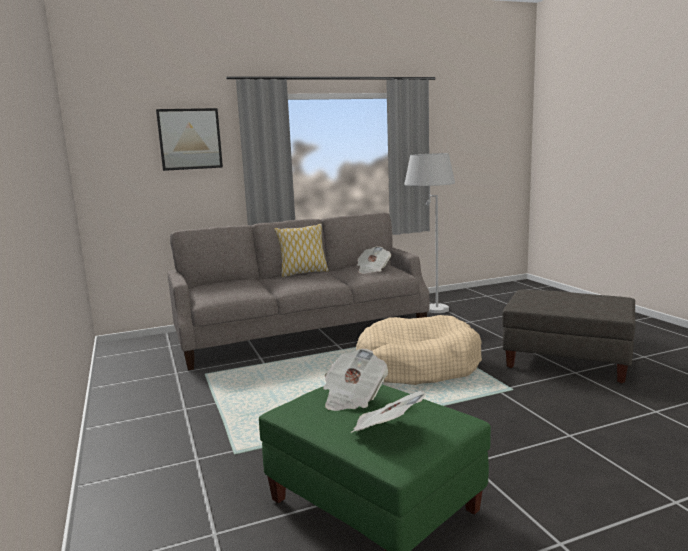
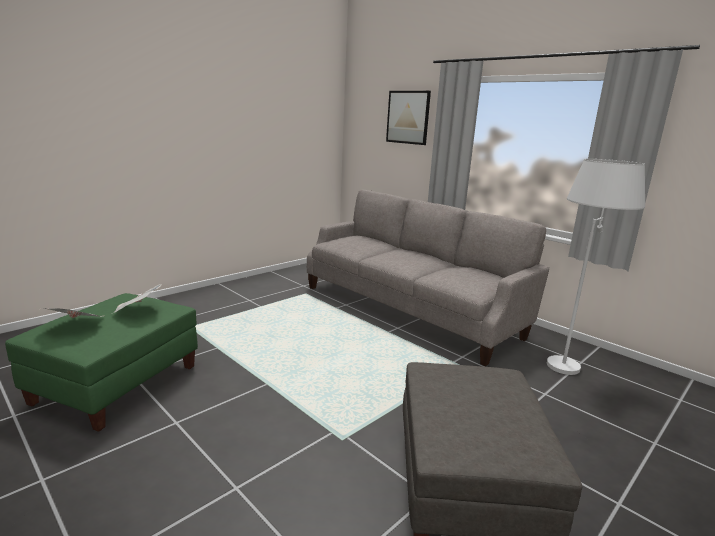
camera: 65 degrees right, 5 degrees up
pillow [274,224,329,277] -> none
beige dog bed [356,315,482,385] -> none
newspaper [357,246,391,274] -> none

